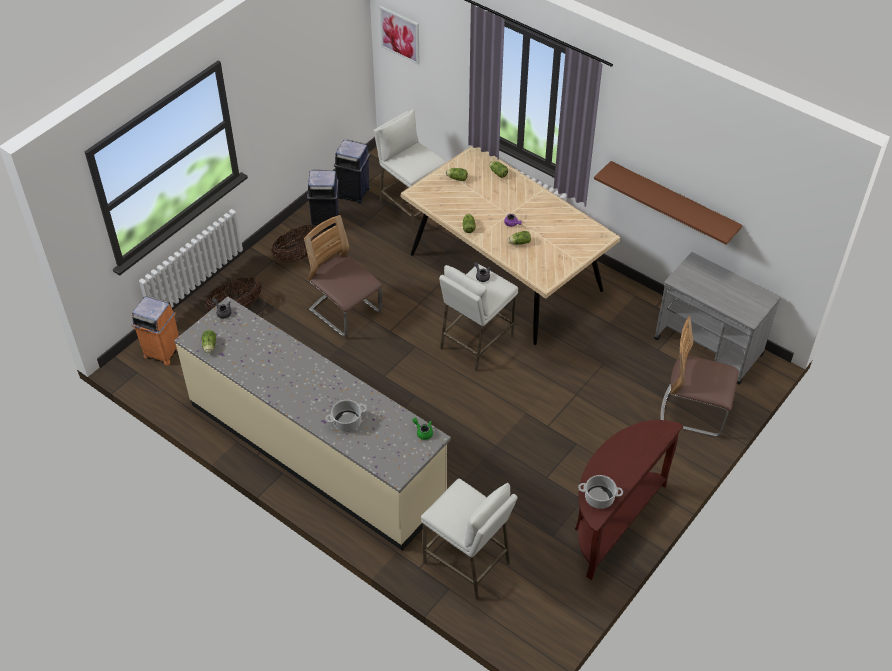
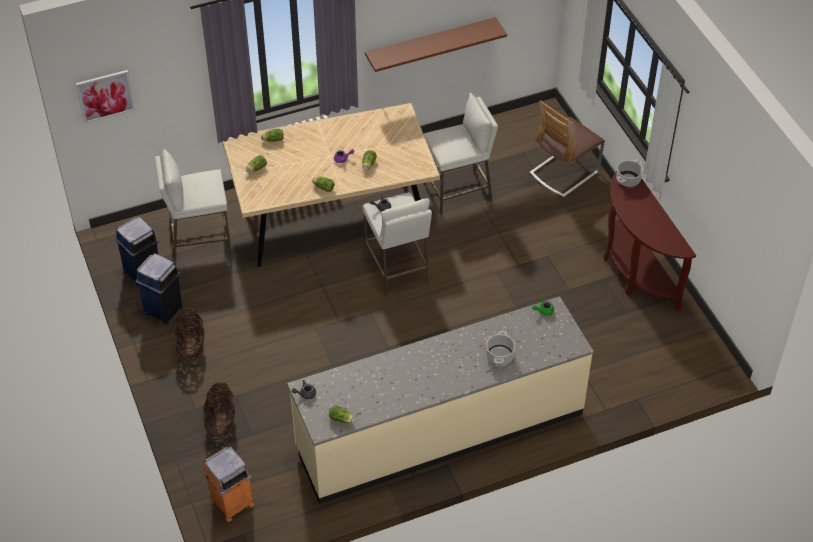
camera: 60 degrees left, 0 degrees up
chair [304,215,382,337] -> none
white stool [421,479,518,600] -> white stool moved to [424,93,498,215]
cooking pot [578,475,623,509] -> cooking pot moved to [616,160,643,187]
grey cart [654,252,781,385] -> none

